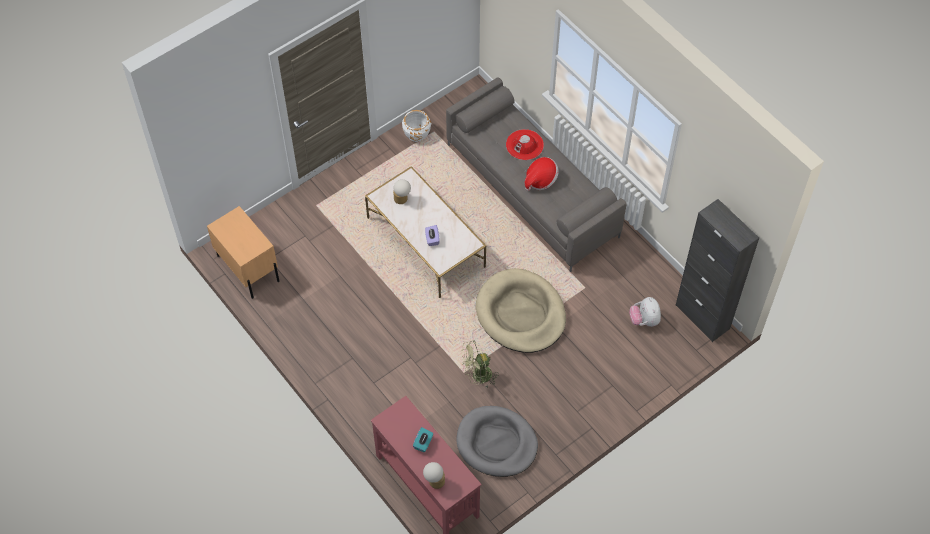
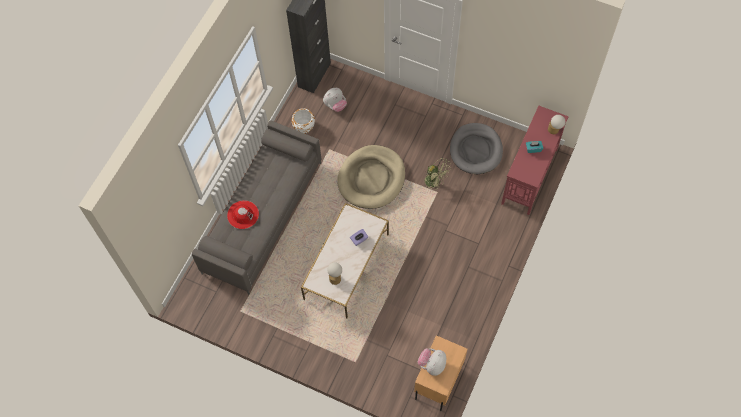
camera: 115 degrees left, 5 degrees up
white planter [402,110,431,142] -> white planter moved to [292,108,315,134]
hat [525,157,559,191] -> none
none -> plush toy [418,348,446,376]

